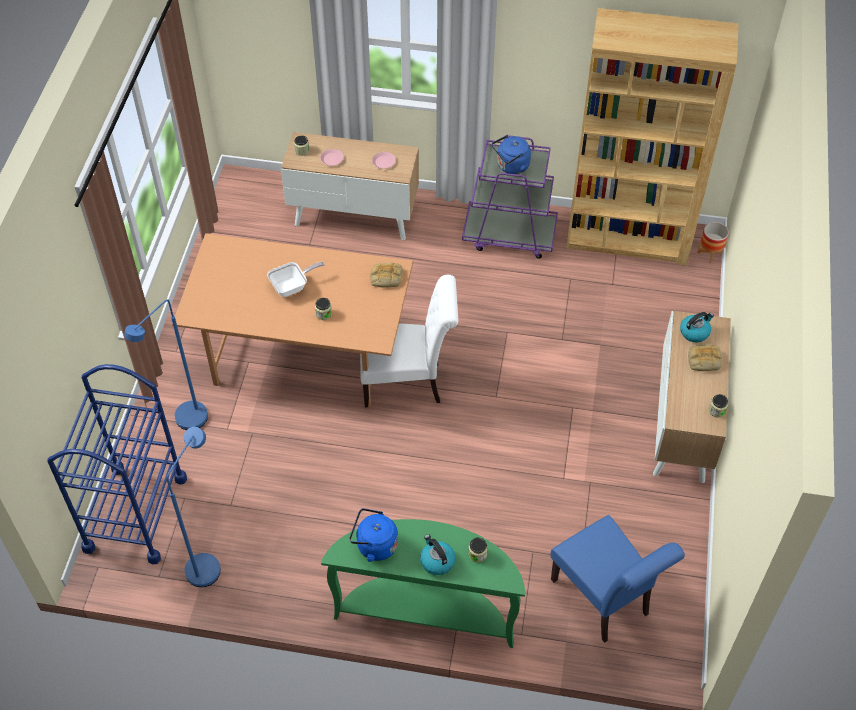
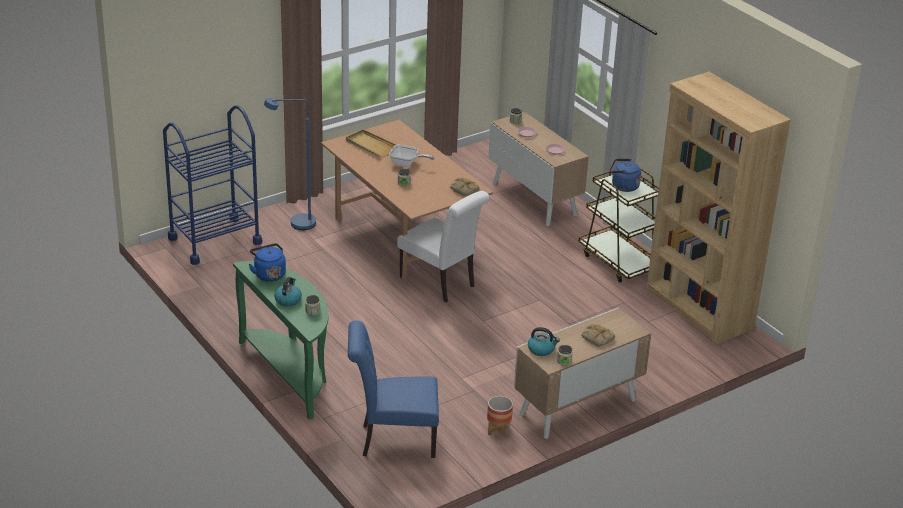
camera: 45 degrees right, 20 degrees down
blue floor lamp [167,427,221,587] -> none
purple cart [462,135,558,259] -> brown cart [578,168,659,282]
blue chair [551,515,685,643] -> blue chair turned 75 degrees clockwise [348,320,439,458]
kettle [680,312,714,343] -> kettle moved to [528,327,560,356]
planter [698,222,729,263] -> planter moved to [487,396,513,438]
none -> beige tray [346,130,396,157]

